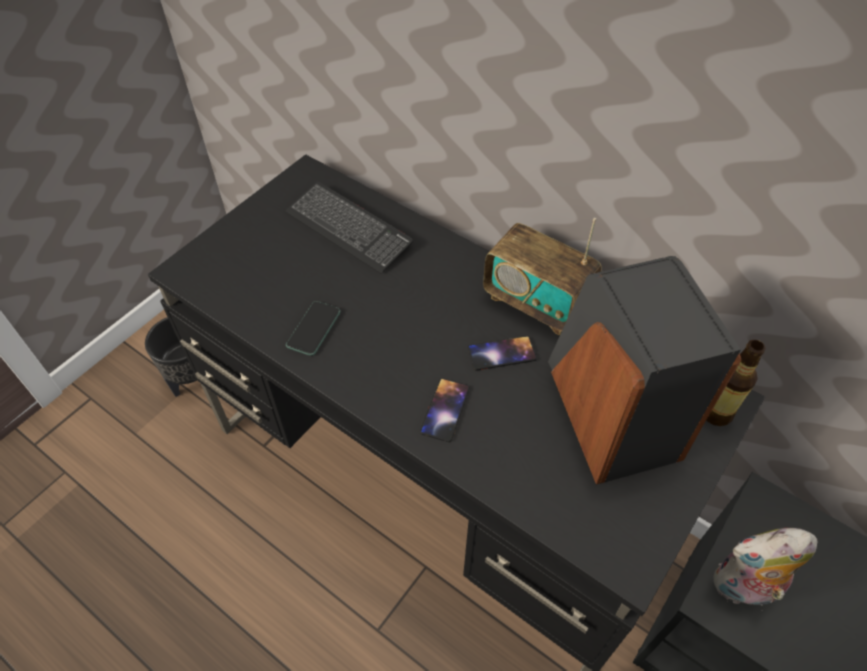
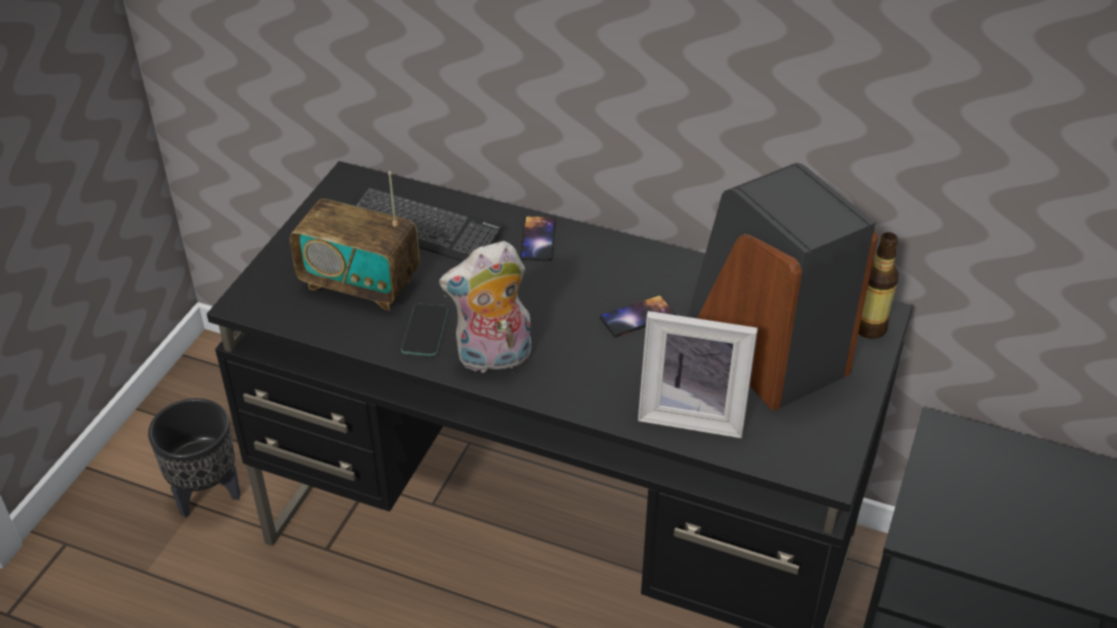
camera: 15 degrees left, 10 degrees down
phone [420,378,470,442] -> phone moved to [520,216,556,261]
radio [483,218,602,335] -> radio moved to [290,171,420,311]
plush toy [713,528,818,606] -> plush toy moved to [439,241,531,373]
none -> picture frame [638,311,758,438]

